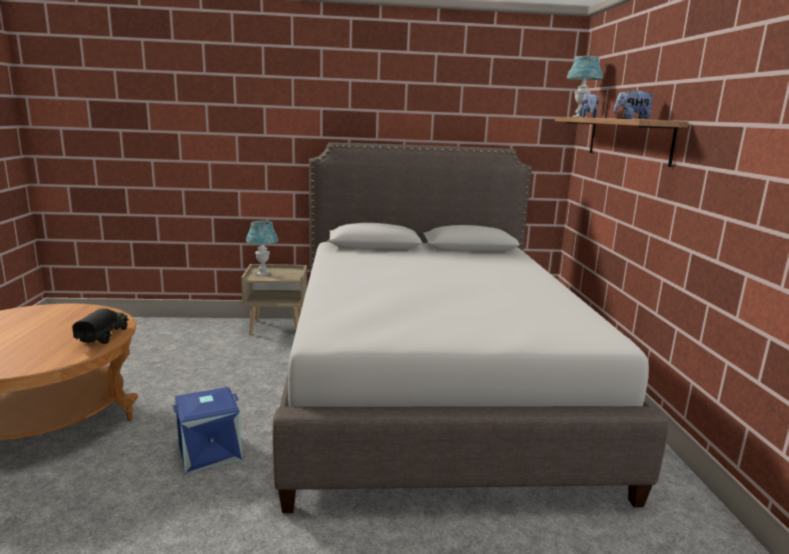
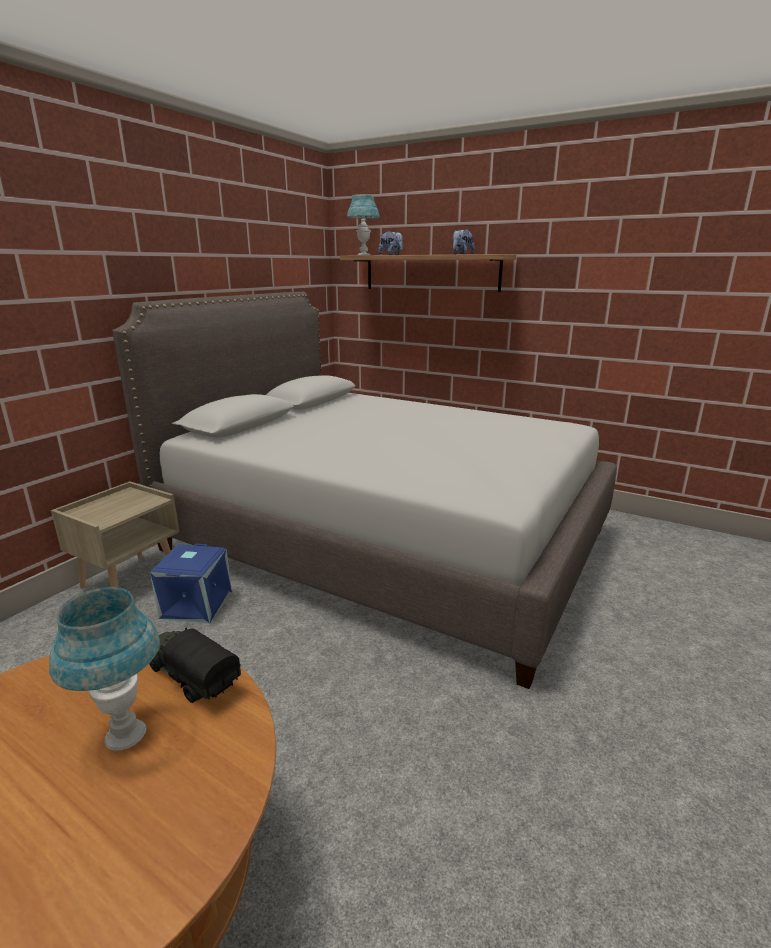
camera: 55 degrees left, 5 degrees up
blue storage box [173,387,242,473] -> blue storage box moved to [150,544,232,624]
blue table lamp [246,221,278,276] -> blue table lamp moved to [49,587,160,751]

